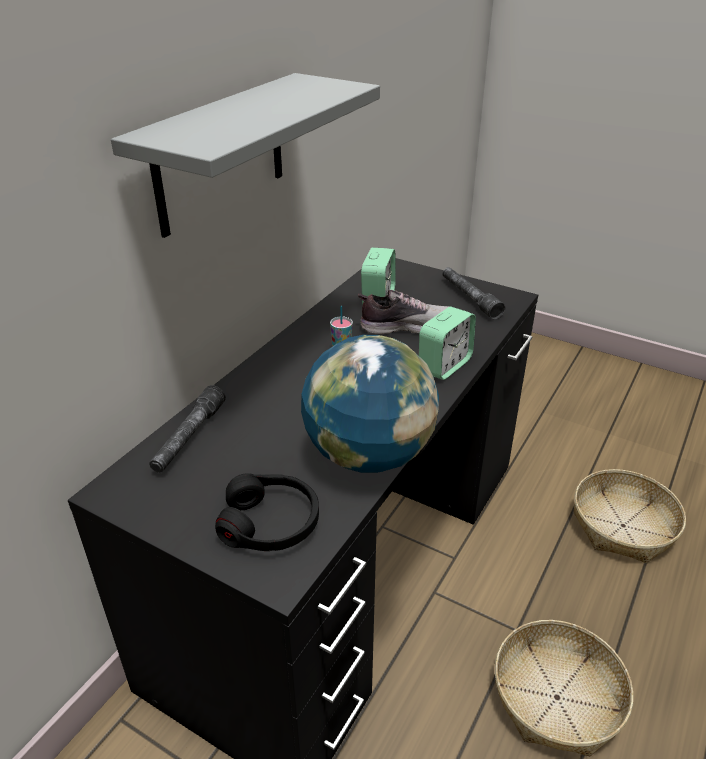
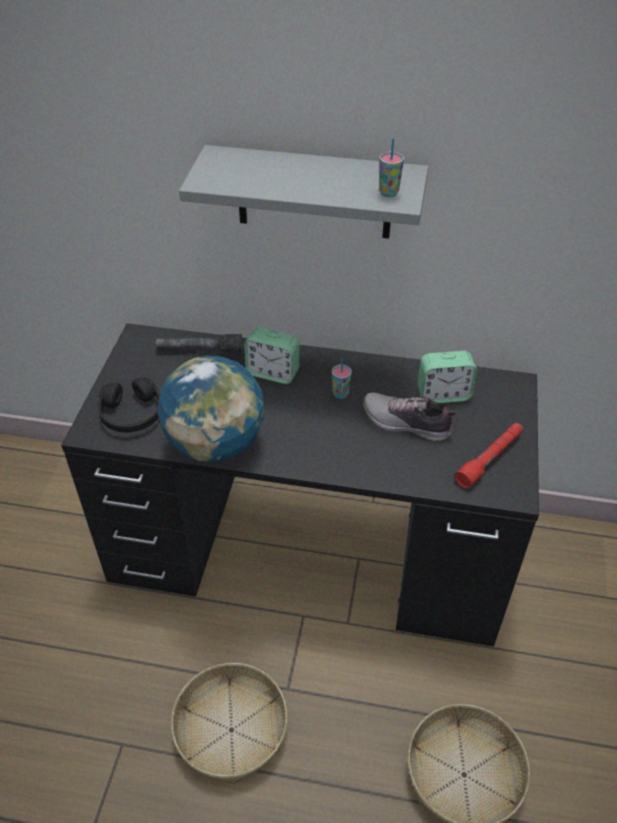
camera: 70 degrees right, 10 degrees up
shoe [358,290,451,334] -> shoe turned 135 degrees clockwise [363,392,458,441]
alarm clock [419,307,476,380] -> alarm clock moved to [244,327,300,384]
grey flashlight [442,267,505,320] -> red flashlight [454,423,523,489]
none -> cup [379,138,404,197]

